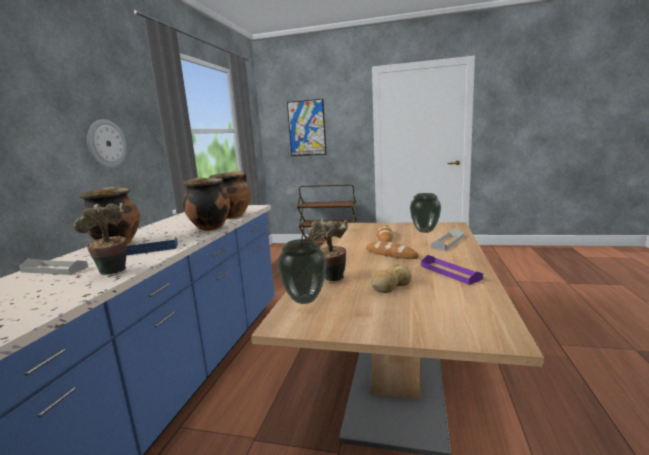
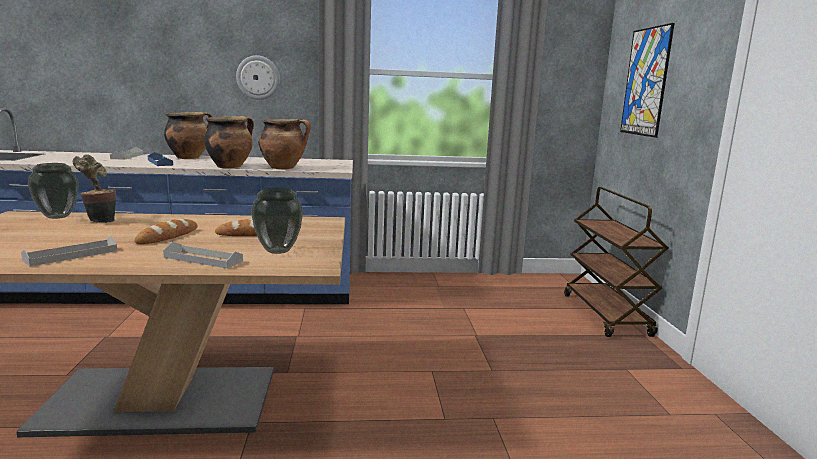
camera: 70 degrees right, 0 degrees up
potted plant [74,203,127,275] -> none
bread [371,264,412,293] -> none
purple tray [421,255,483,285] -> grey tray [21,236,117,266]

